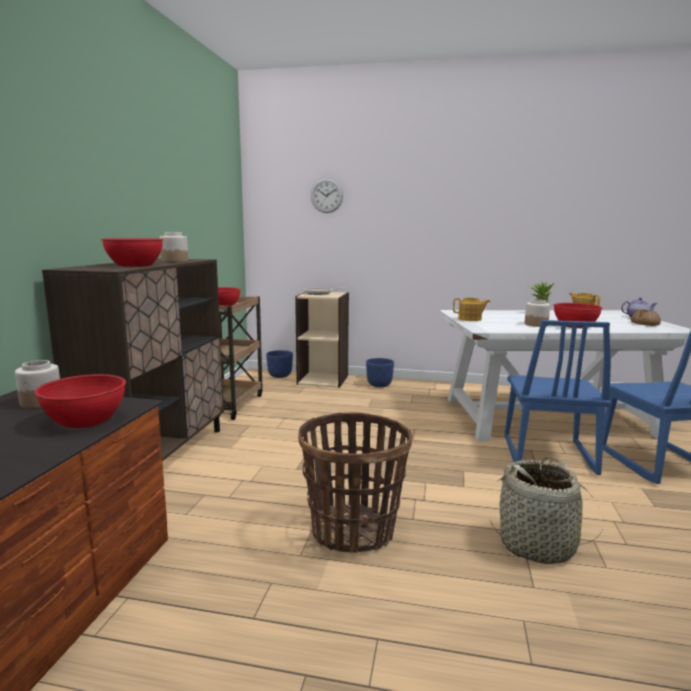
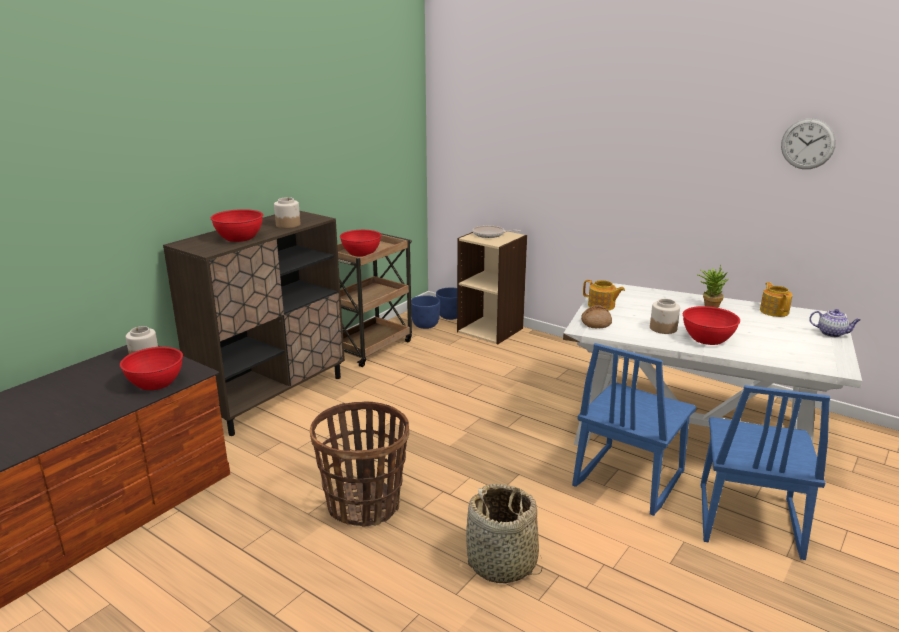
camera: 25 degrees right, 10 degrees up
wall clock [311,178,343,213] -> wall clock moved to [781,118,836,169]
blue planter [366,358,394,387] -> blue planter moved to [411,295,441,329]
bread [631,309,661,326] -> bread moved to [581,305,612,328]

